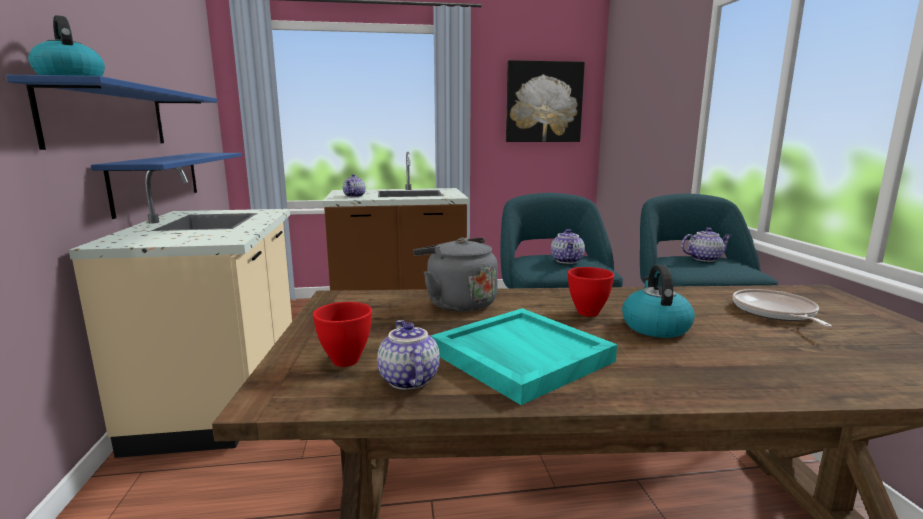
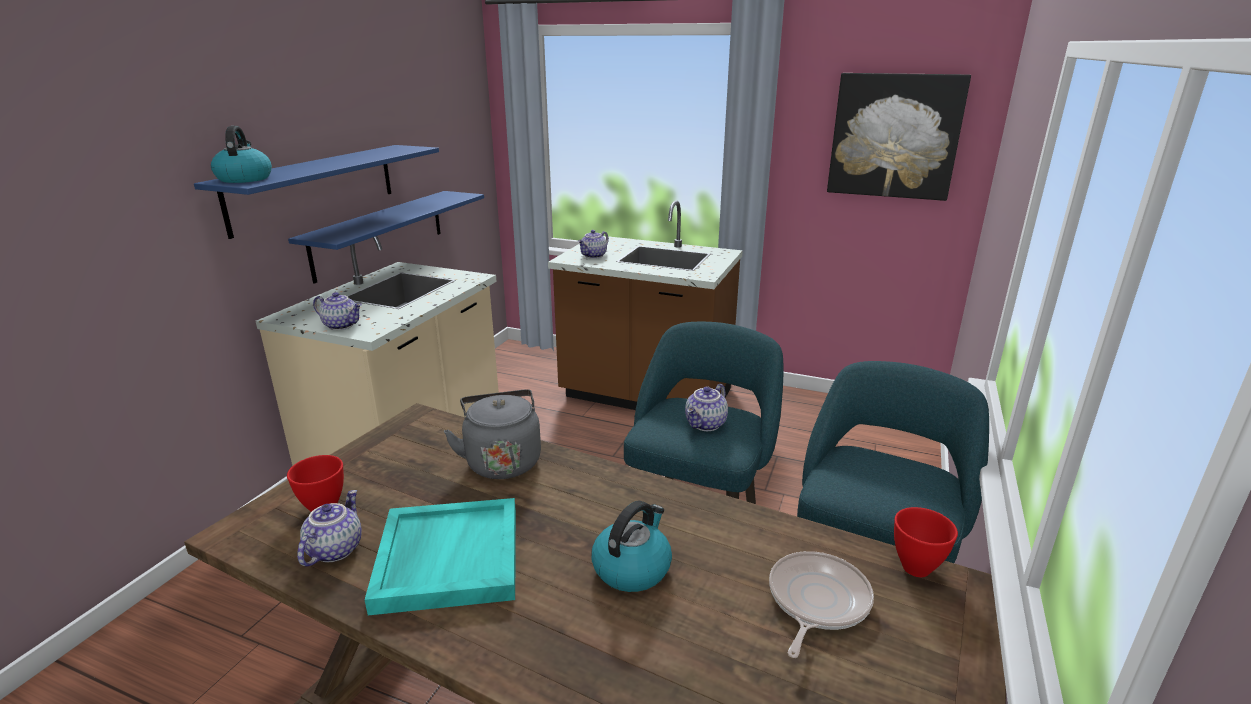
camera: 30 degrees right, 10 degrees up
red bowl [568,267,614,317] -> red bowl moved to [894,507,958,577]
teapot [681,227,733,262] -> teapot moved to [313,292,362,330]

